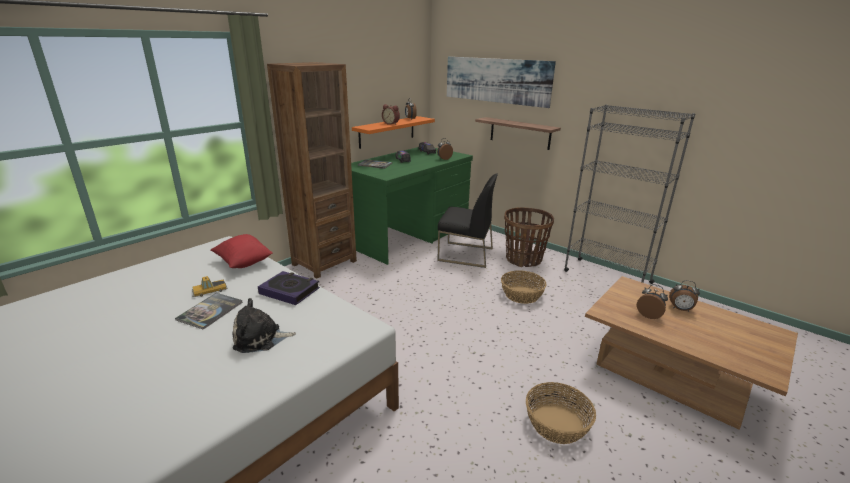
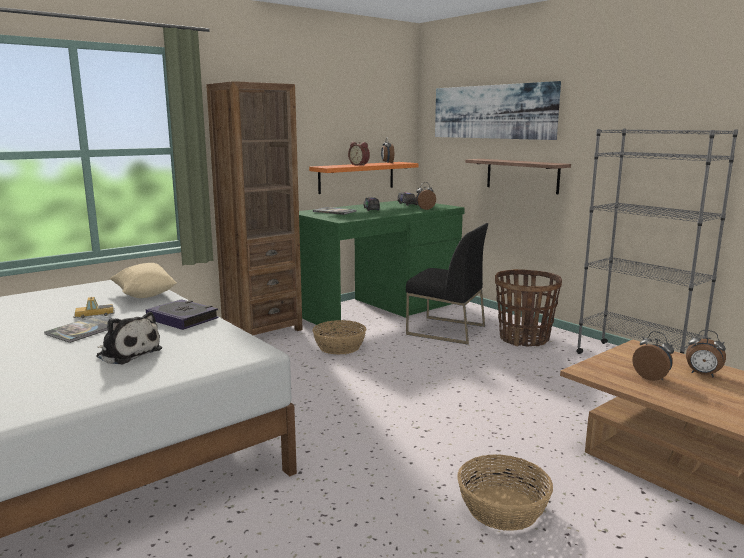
camera: 10 degrees right, 10 degrees down
red pillow [211,234,273,268] -> beige pillow [110,263,177,298]
plush toy [233,298,296,353] -> plush toy turned 150 degrees counterclockwise [96,312,162,364]
basket [501,270,547,304] -> basket moved to [312,320,367,355]

